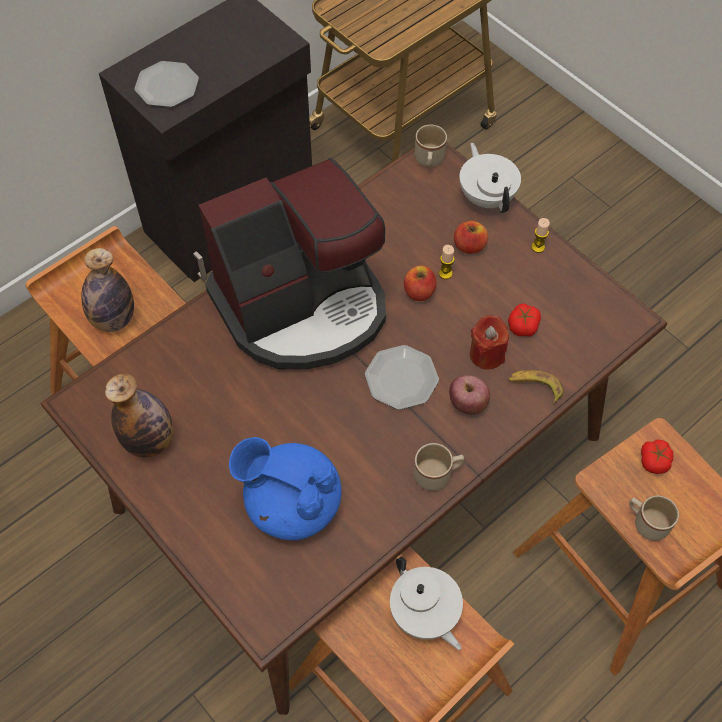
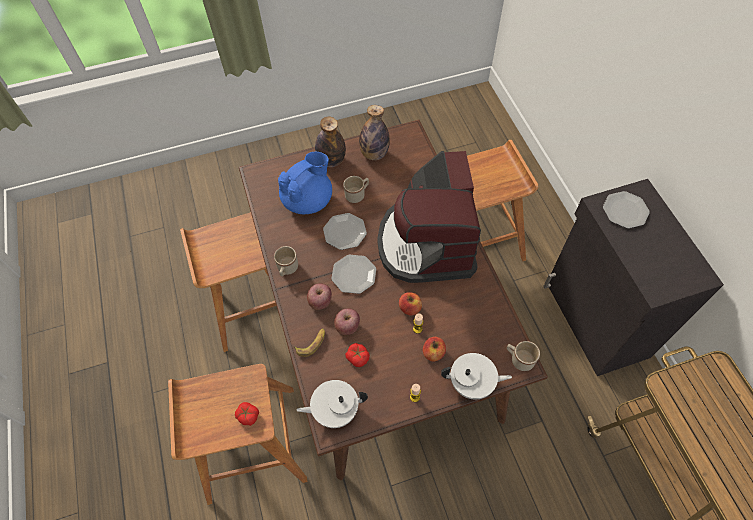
camera: 115 degrees right, 0 degrees up
bottle [81,248,134,332] -> bottle moved to [315,117,346,167]
white teapot [390,557,463,650] -> white teapot moved to [297,380,368,428]
red candle [470,315,509,370] -> apple [334,308,360,335]
beige mug [629,495,679,541] -> beige mug moved to [343,176,369,203]
none -> plate [323,213,367,250]

